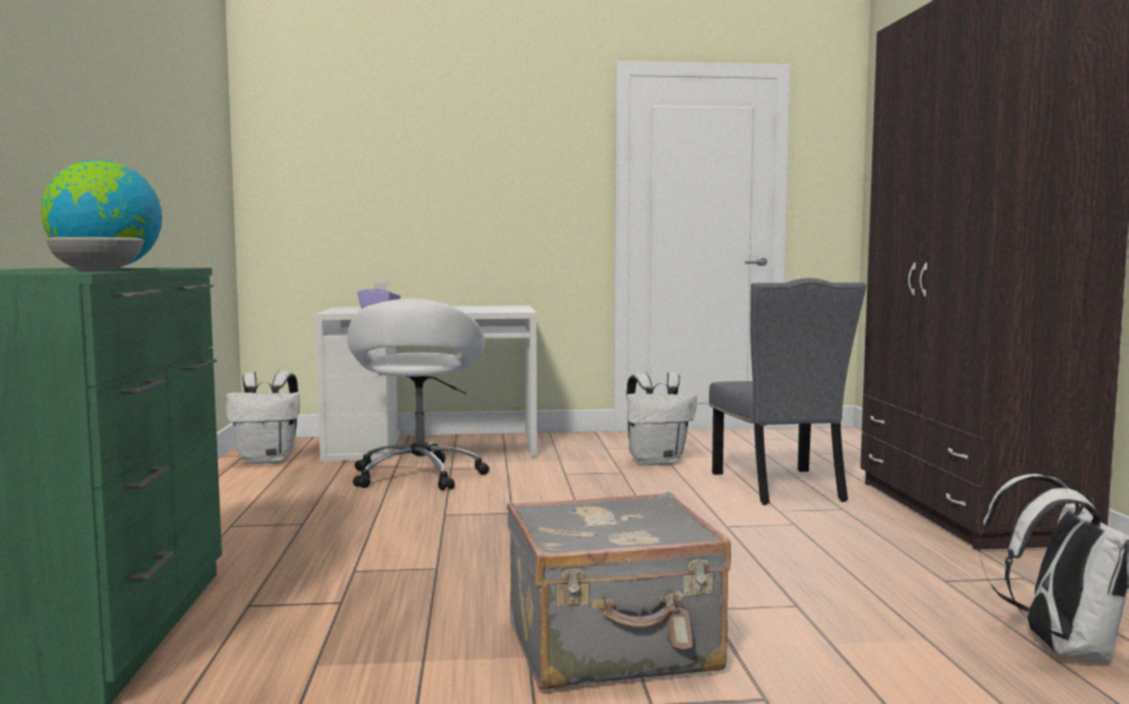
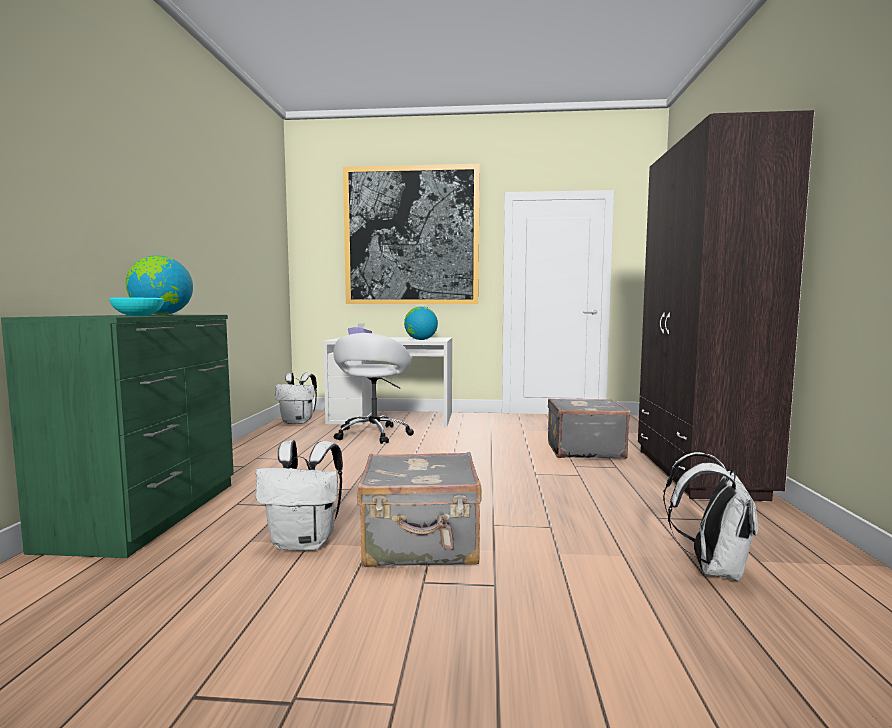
camera: 10 degrees right, 0 degrees up
grey bowl [46,237,144,271] -> turquoise bowl [109,297,164,316]
white backpack [627,372,697,465] -> white backpack moved to [255,440,343,551]
grey chair [709,278,866,505] -> grey suitcase [548,398,631,459]
none -> picture [343,164,480,304]
none -> globe [404,306,438,340]

